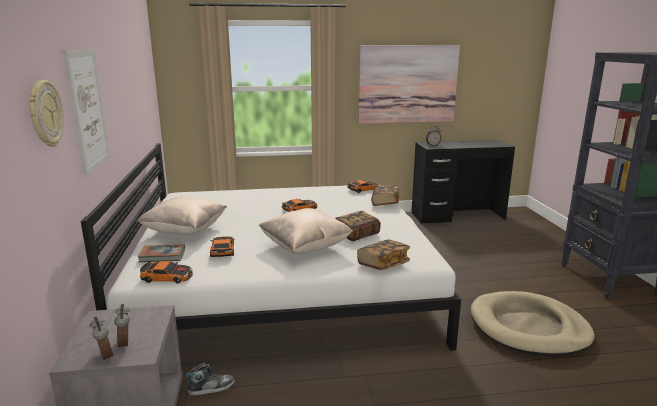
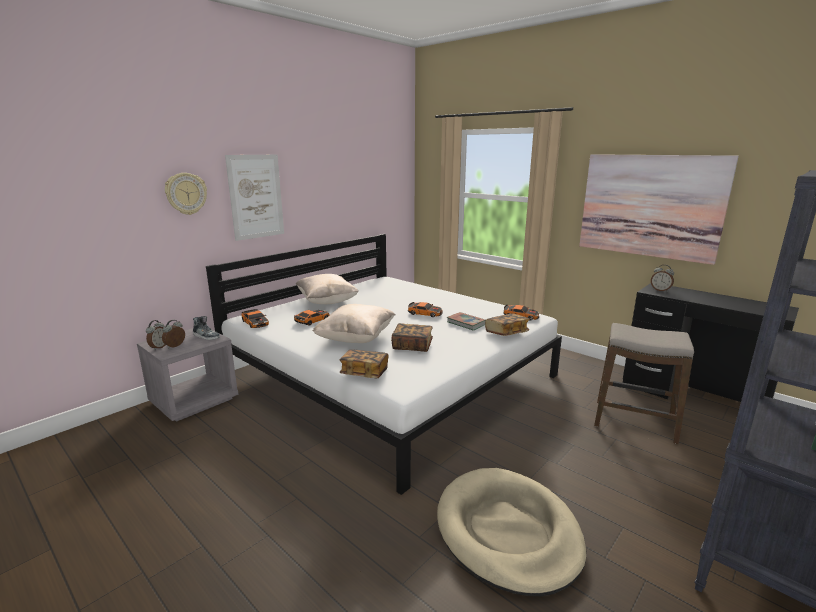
camera: 50 degrees right, 0 degrees up
book [138,244,185,262] -> book moved to [447,312,486,330]
shoe [186,363,235,396] -> shoe moved to [193,316,220,340]
none -> stool [594,323,694,444]

